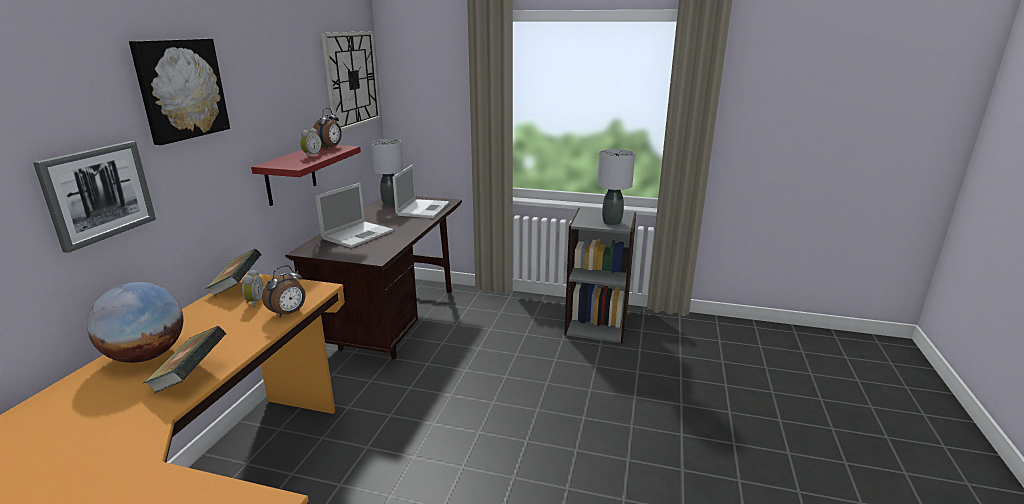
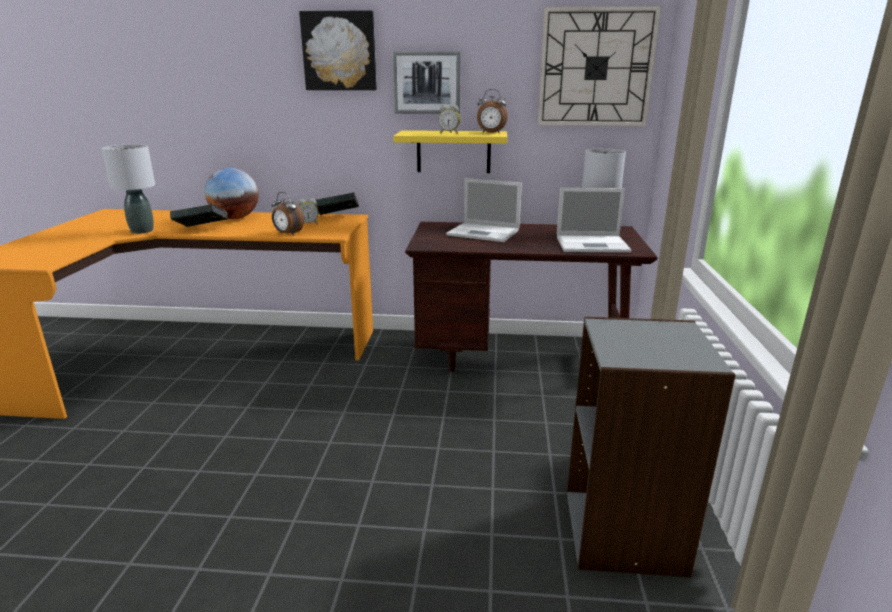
camera: 80 degrees right, 0 degrees up
picture [33,141,156,253] -> picture moved to [392,51,461,114]
red shelf [251,145,361,206] -> yellow shelf [393,130,507,173]
grey table lamp [597,149,635,225] -> grey table lamp moved to [101,144,155,234]

